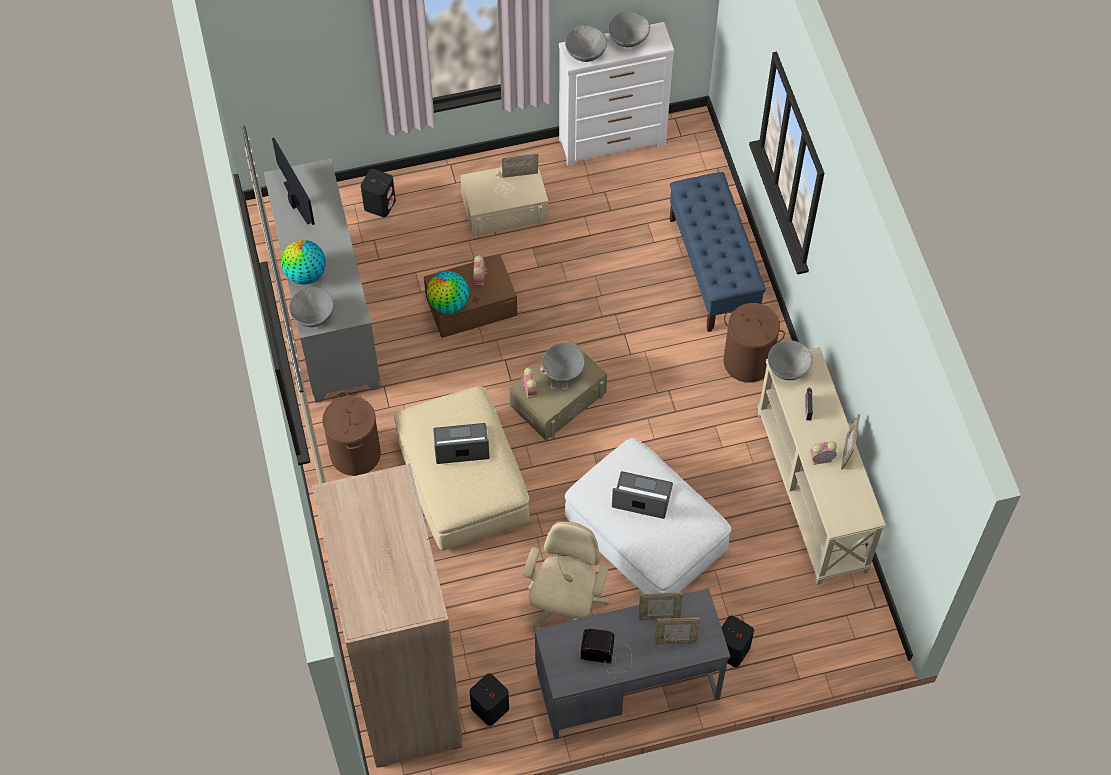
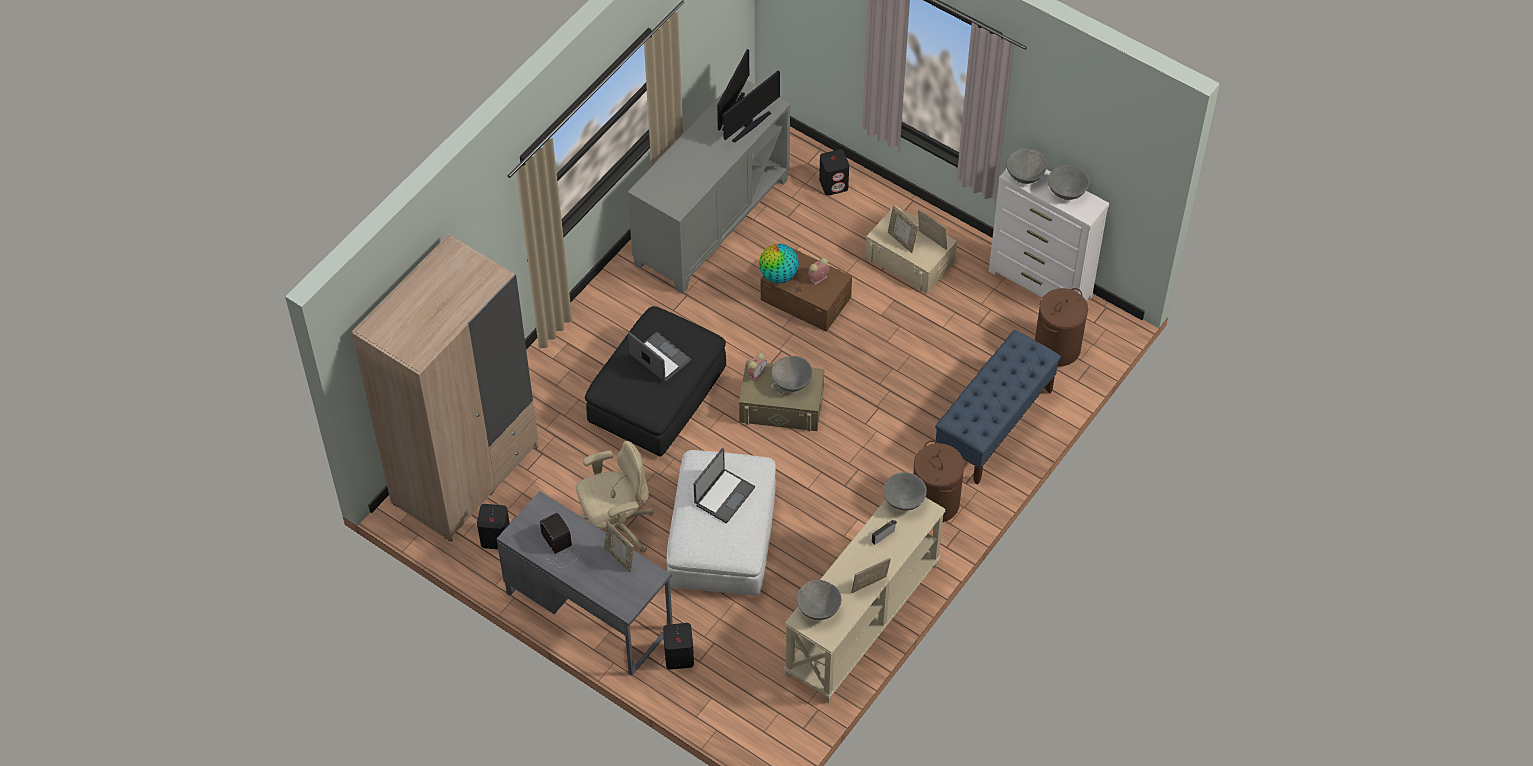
camera: 50 degrees right, 5 degrees down
globe [281,240,326,285] -> none
grey bowl [289,287,334,327] -> grey bowl moved to [797,580,842,620]
brown laundry basket [322,392,381,476] -> brown laundry basket moved to [1035,288,1088,367]
beige ottoman [394,386,530,551] -> black ottoman [585,306,726,456]
laptop [612,471,673,519] -> laptop turned 60 degrees clockwise [694,448,755,523]
picture frame [655,618,700,645] -> picture frame moved to [888,205,918,253]
alarm clock [810,441,837,465] -> none
none -> monitor [723,70,780,143]

